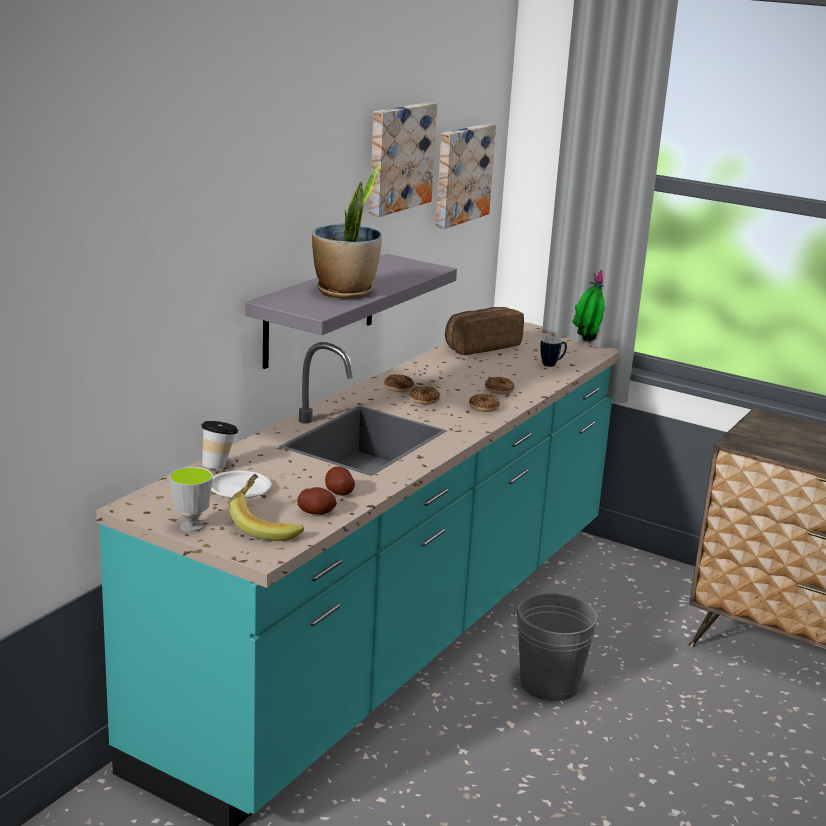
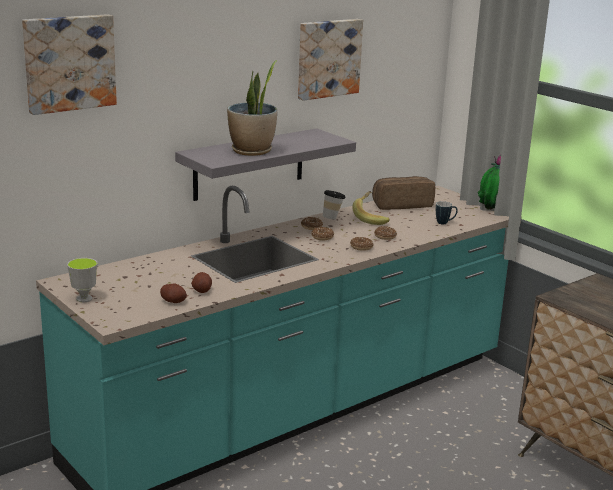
camera: 20 degrees right, 0 degrees up
cup [202,421,238,469] -> cup moved to [323,190,345,219]
white plate [211,471,271,499] -> none
banana [229,474,304,541] -> banana moved to [352,191,390,225]
picture [436,123,496,229] -> picture moved to [22,14,117,115]
grey bucket [514,593,603,701] -> none

